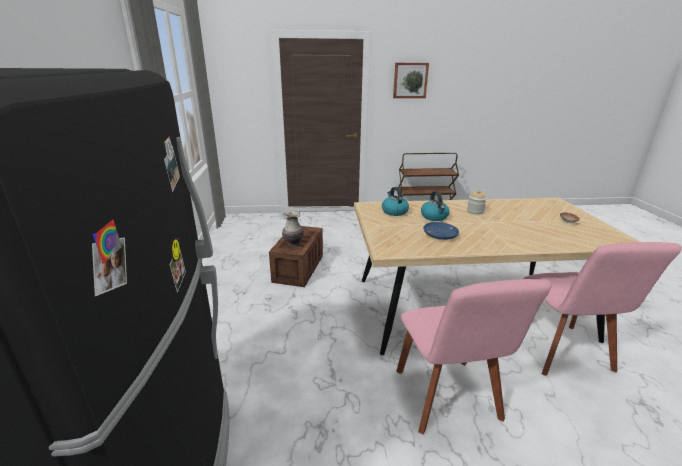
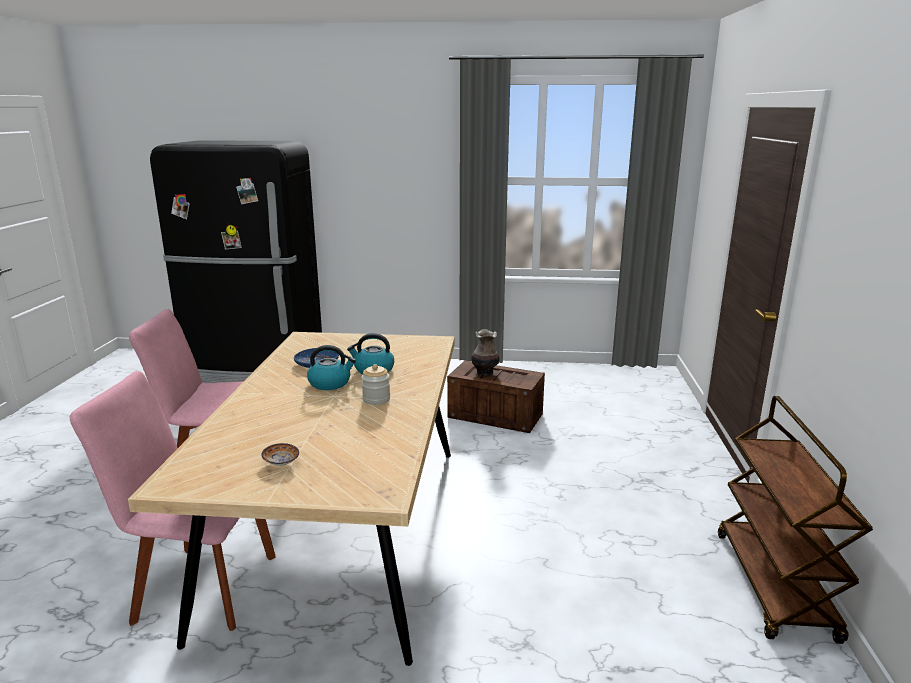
camera: 100 degrees right, 5 degrees down
kettle [382,187,409,216] -> kettle moved to [307,345,356,390]
picture [393,63,429,98] -> none

